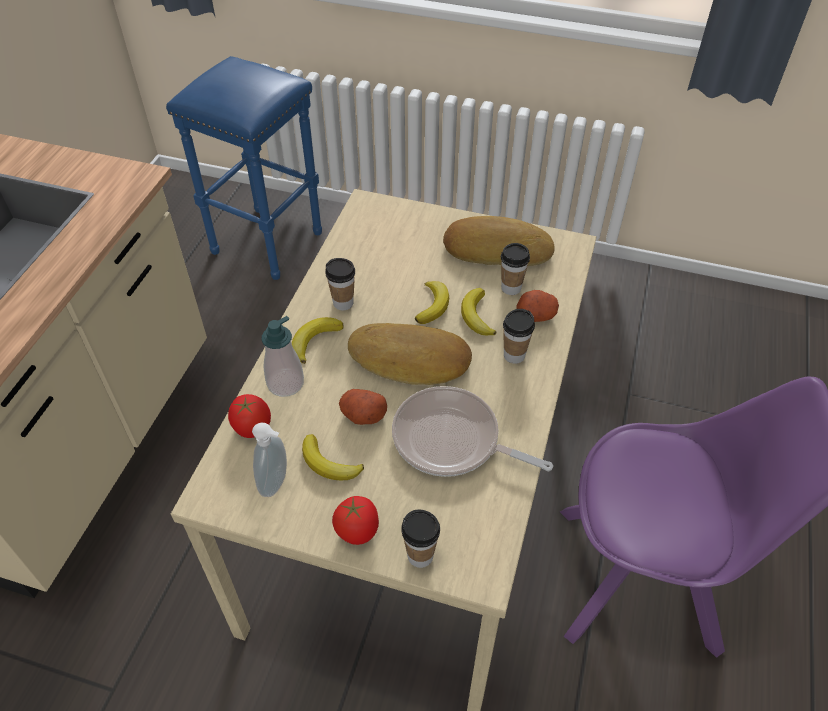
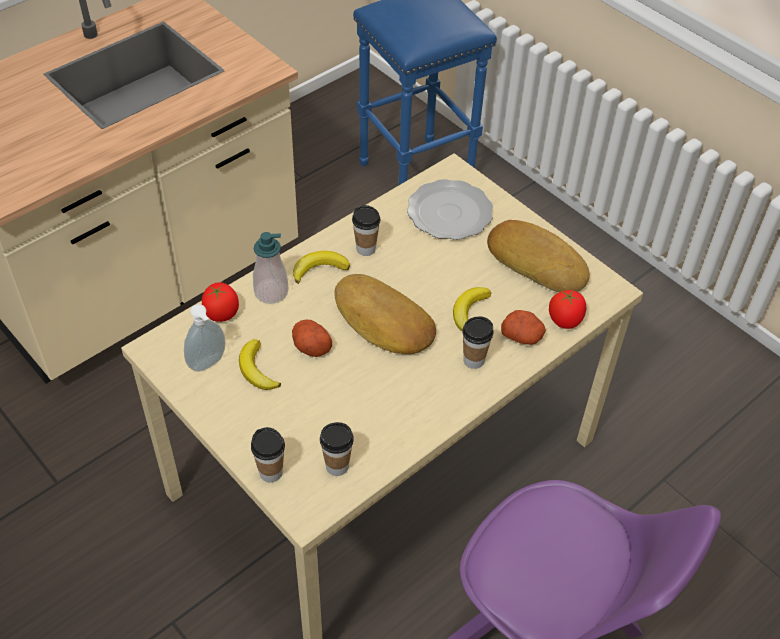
camera: 30 degrees right, 0 degrees up
tomato [332,496,379,545] -> tomato moved to [549,289,586,329]
frying pan [392,386,553,477] -> none
banana [415,281,449,324] -> none
cup [501,243,530,295] -> cup moved to [320,422,353,476]
none -> plate [407,179,493,240]

